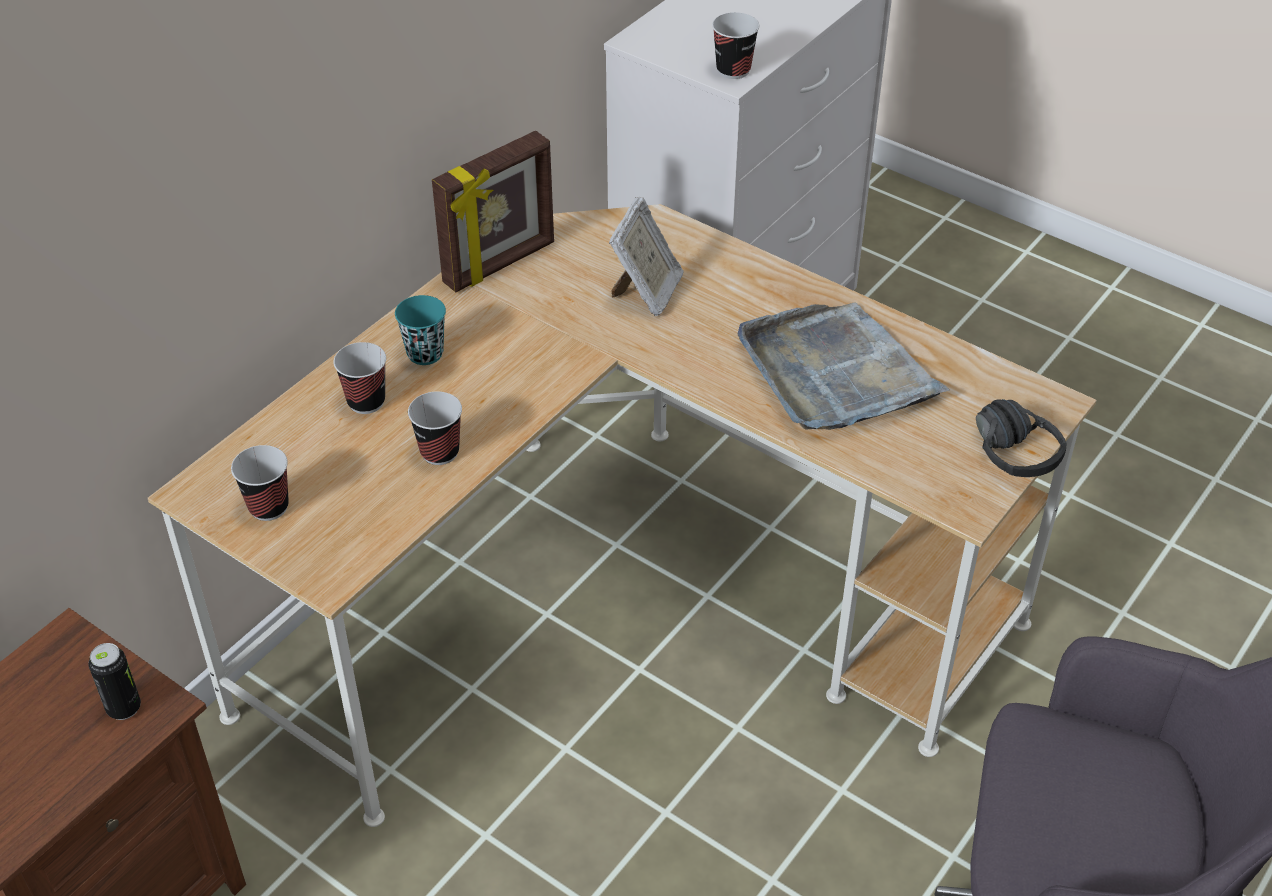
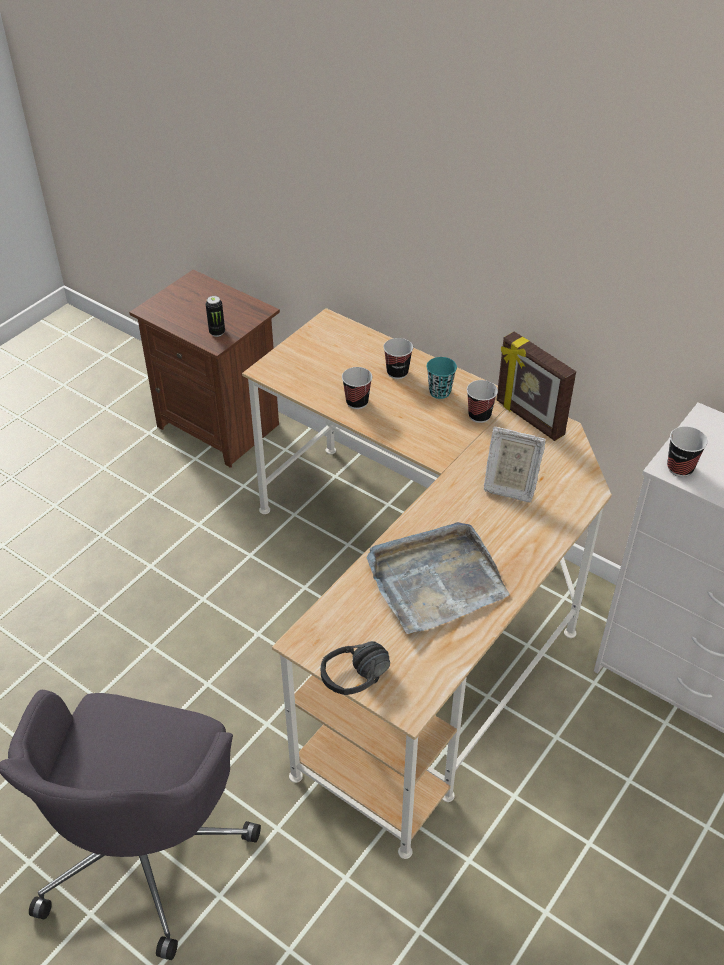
camera: 90 degrees right, 0 degrees up
cup [231,445,289,521] -> cup moved to [467,380,498,423]

